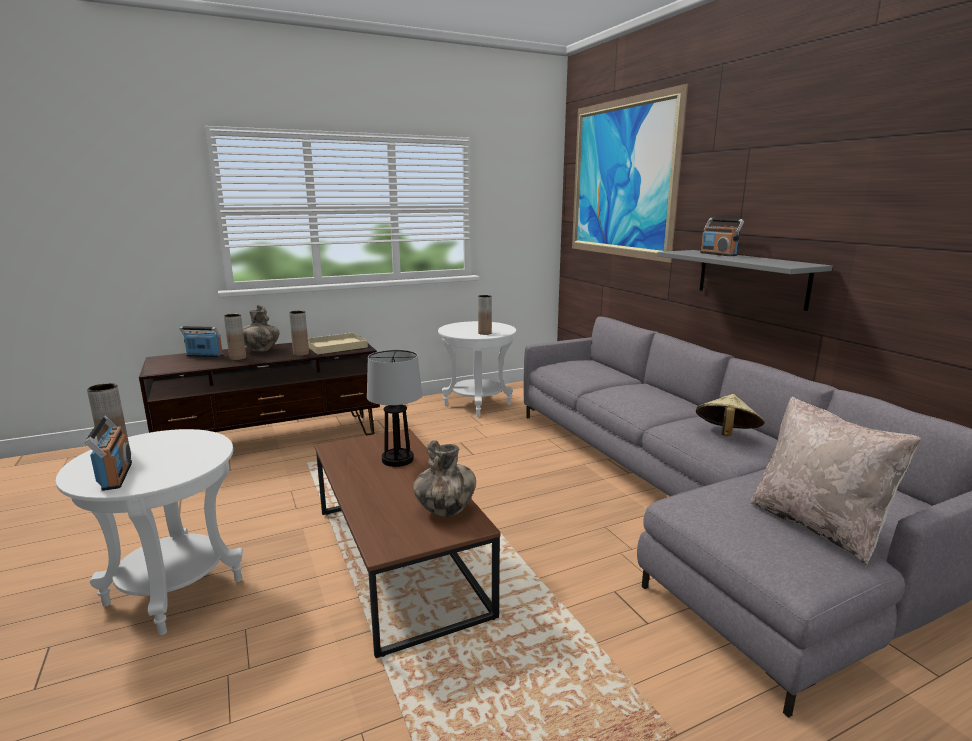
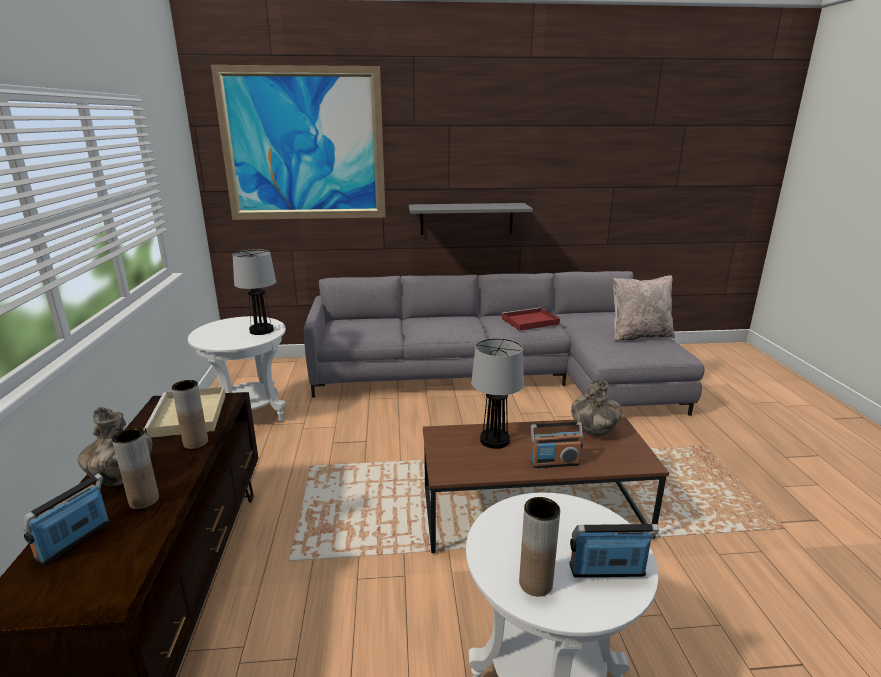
camera: 70 degrees left, 5 degrees up
brown vase [478,295,492,335] -> table lamp [233,249,276,335]
beige hat [696,394,765,437] -> red tray [502,307,560,331]
radio [700,218,744,256] -> radio moved to [531,422,583,468]

